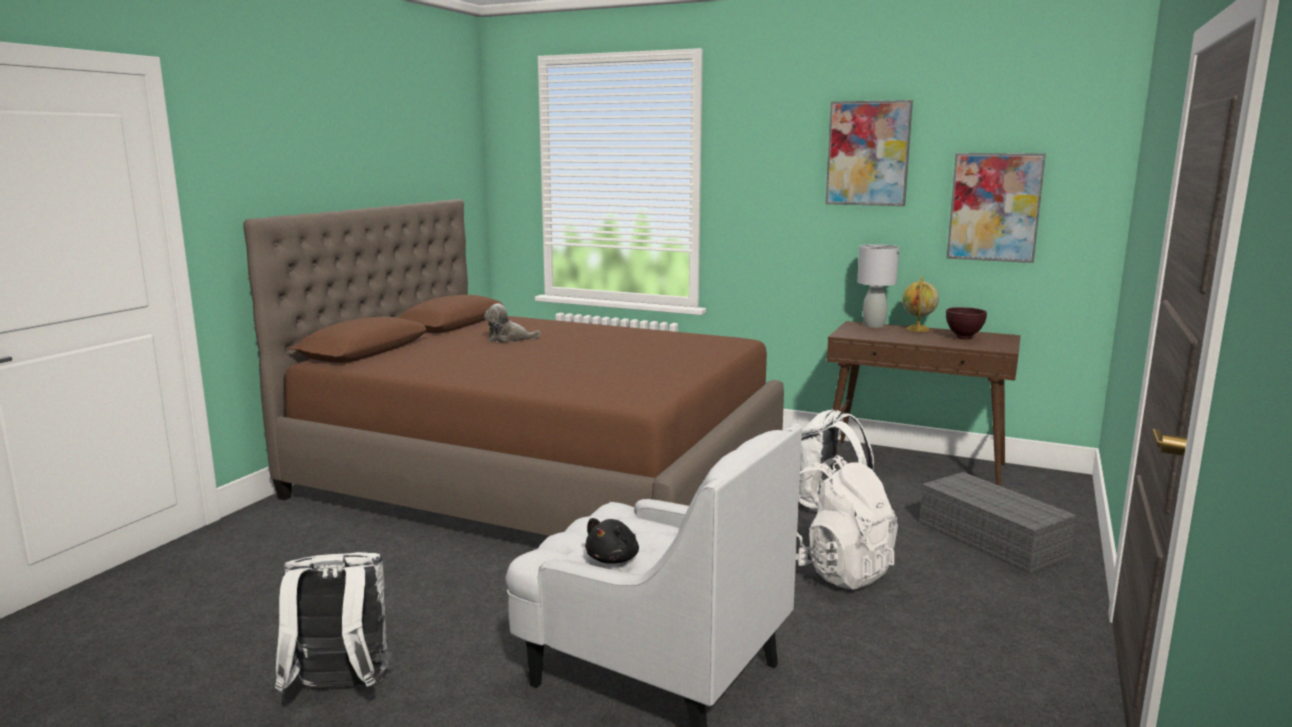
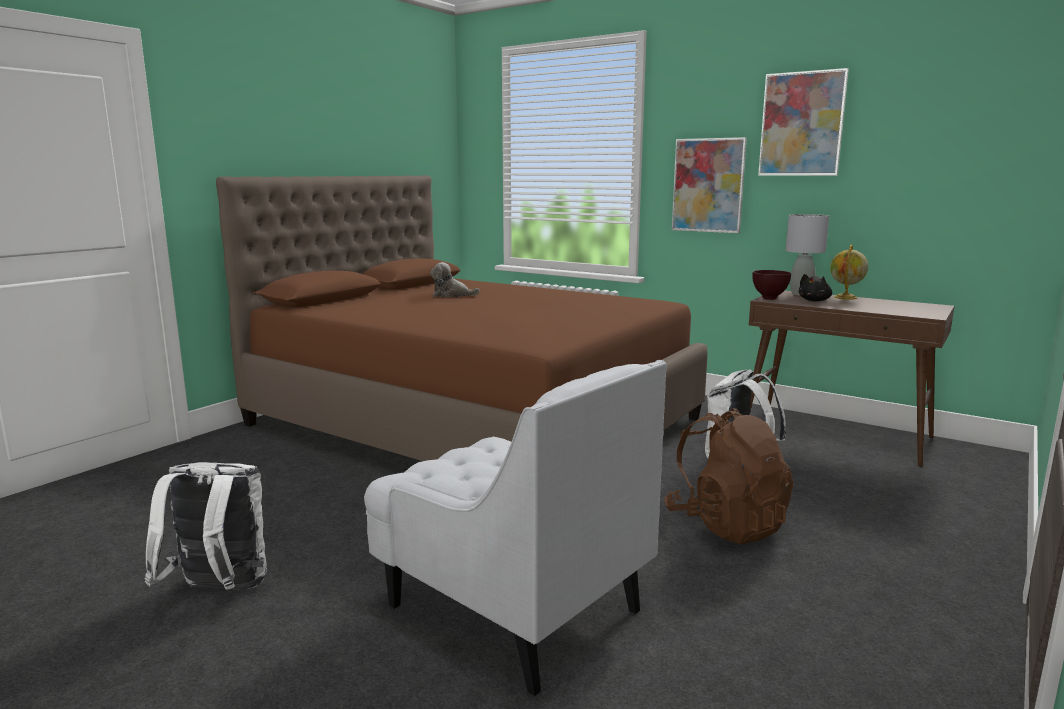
camera: 10 degrees right, 0 degrees up
black plush toy [585,518,639,564] -> black plush toy moved to [799,274,832,301]
white backpack [796,455,898,590] -> brown backpack [664,408,794,544]
grey storage box [920,472,1077,573] -> none
brown bowl [946,307,987,339] -> brown bowl moved to [752,270,791,300]
picture [947,153,1046,263] -> picture moved to [672,137,747,233]

